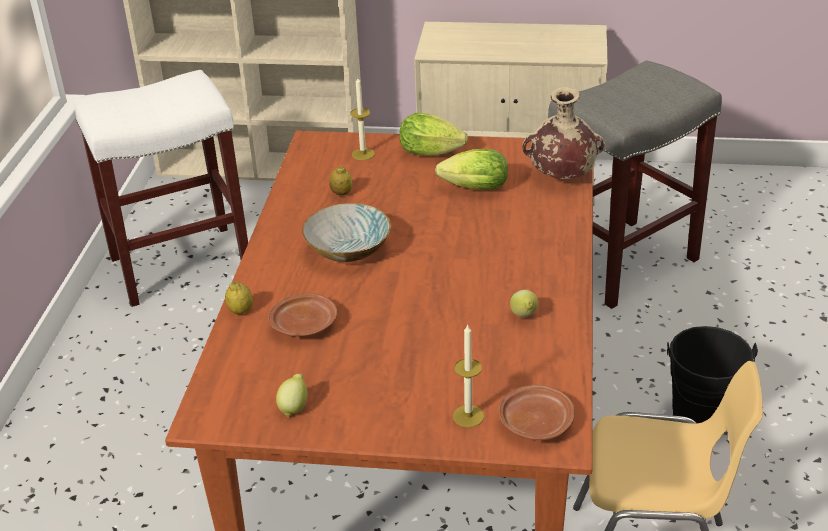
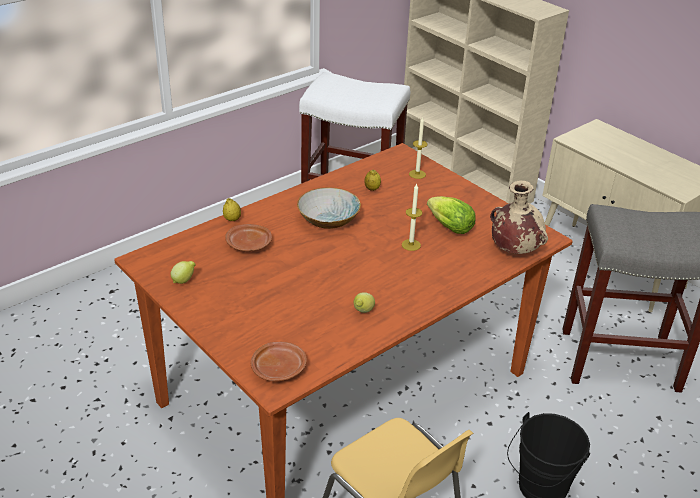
camera: 40 degrees right, 0 degrees up
lettuce [399,113,468,156] -> none
candle [453,324,484,427] -> candle moved to [402,183,422,251]

